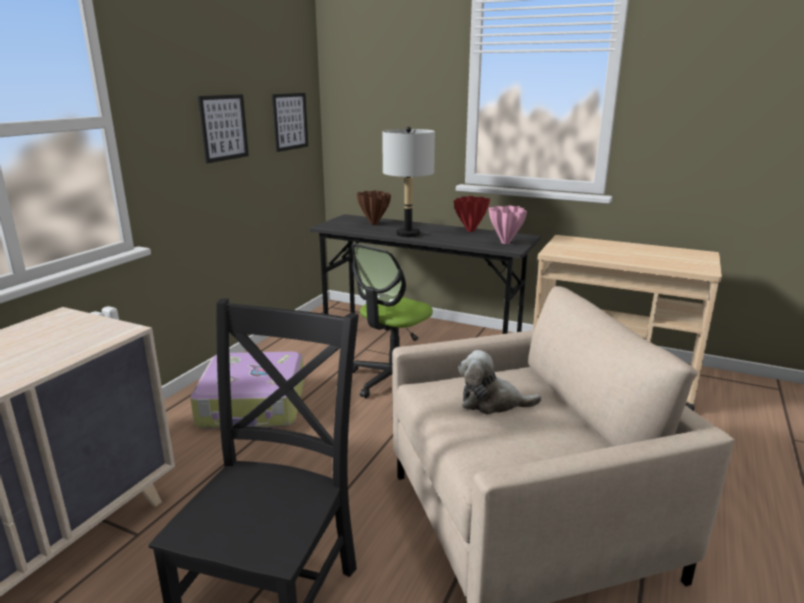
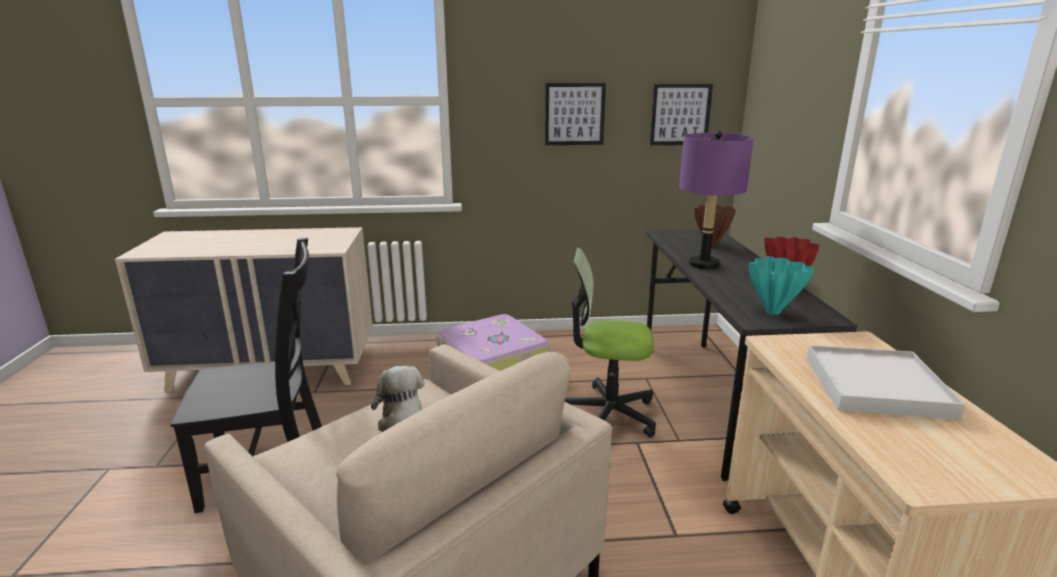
camera: 60 degrees right, 0 degrees up
grey table lamp [382,127,435,237] -> purple table lamp [679,131,754,270]
pink vase [489,205,527,244] -> turquoise vase [749,256,814,315]
none -> white tray [807,345,965,420]

